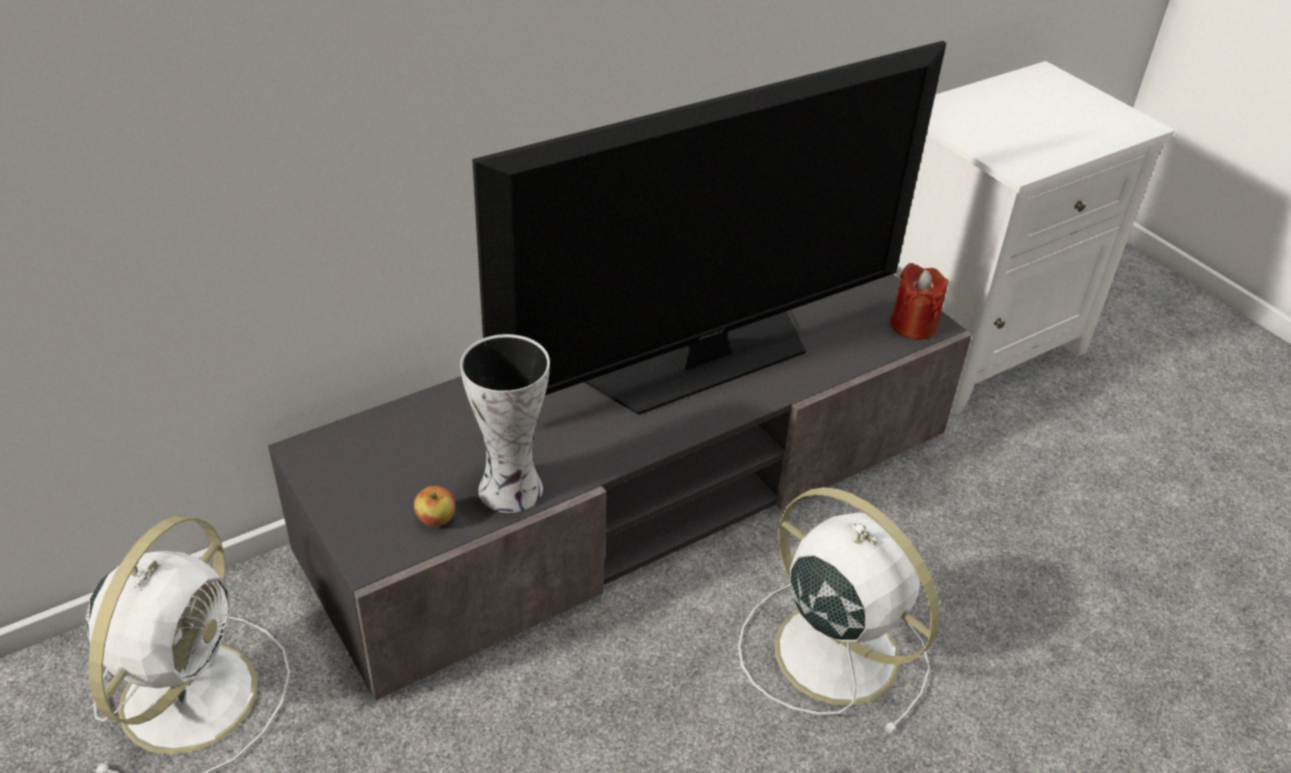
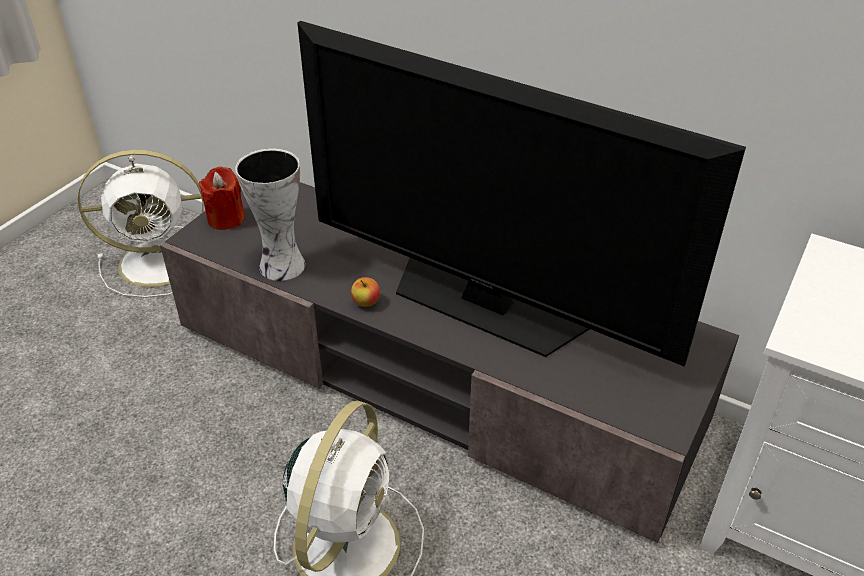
camera: 65 degrees right, 0 degrees up
apple [414,486,456,527] -> apple moved to [351,277,380,307]
red candle [890,263,948,340] -> red candle moved to [199,167,245,230]

